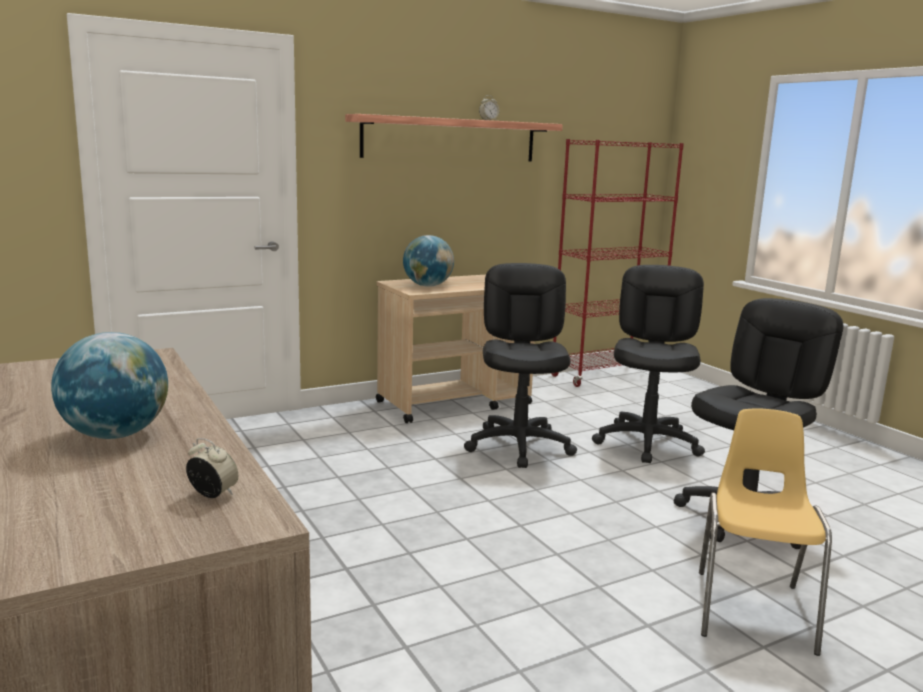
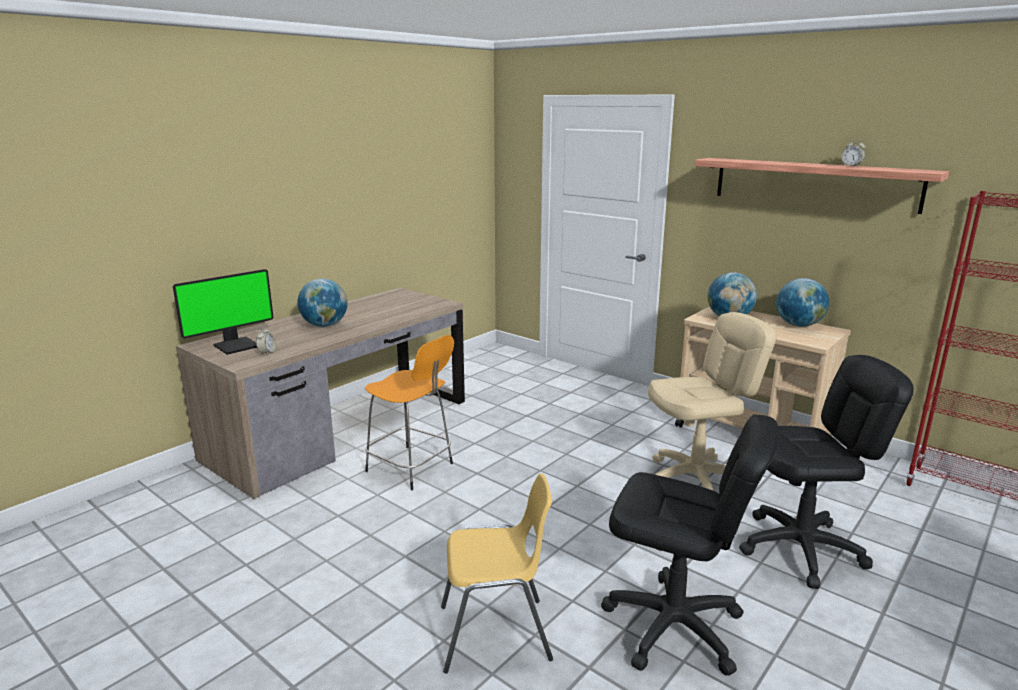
camera: 70 degrees right, 5 degrees up
black office chair [464,263,577,468] -> beige office chair [648,312,776,490]
none -> monitor [173,269,274,355]
none -> orange stool [365,335,454,490]
none -> globe [776,278,829,327]

